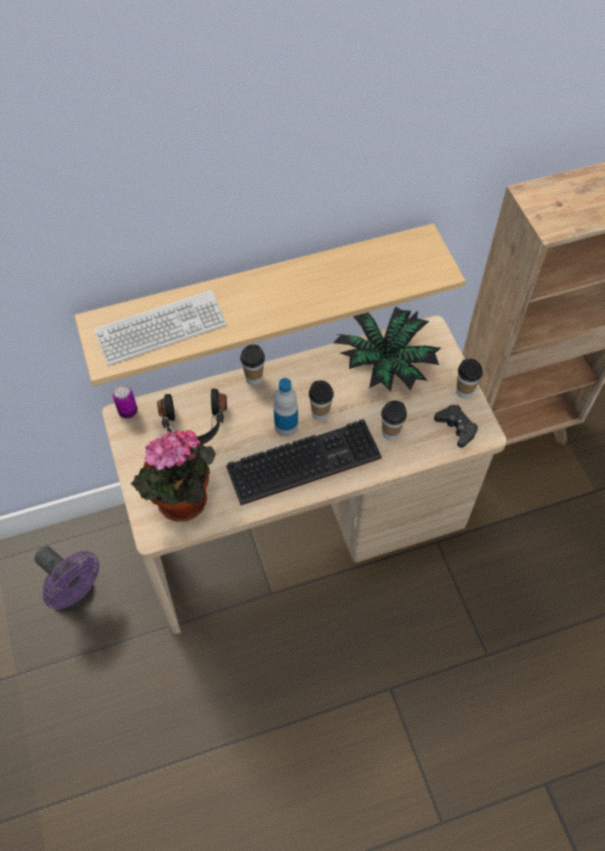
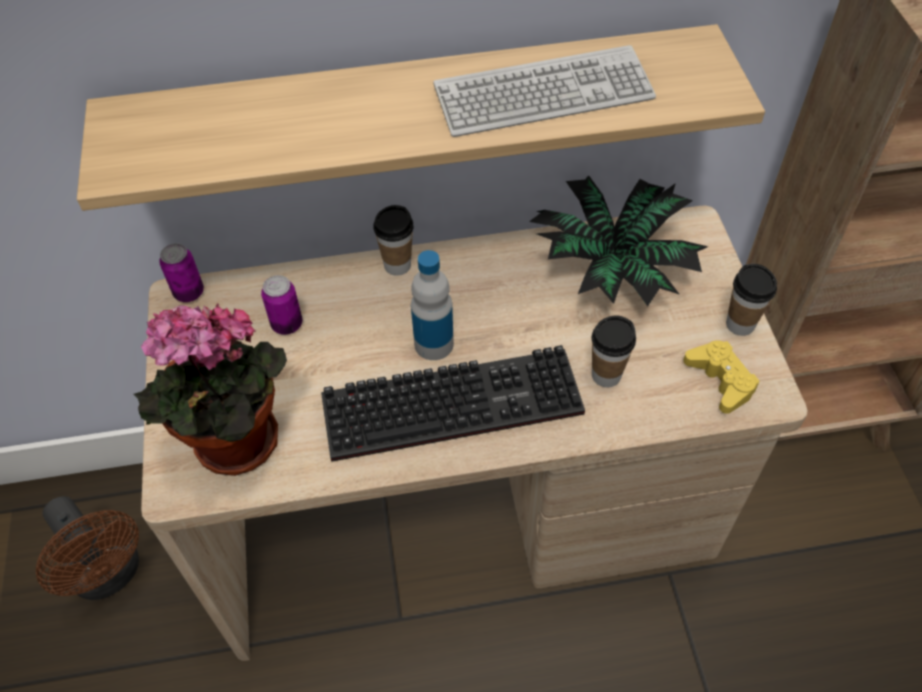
camera: 10 degrees right, 5 degrees down
purple fan [35,546,99,611] -> brown fan [36,496,139,600]
keyboard [94,290,227,365] -> keyboard moved to [434,45,656,137]
black headphones [157,389,227,445] -> can [261,275,302,335]
cup [309,380,334,421] -> none
black game controller [434,405,478,448] -> yellow game controller [683,340,759,414]

